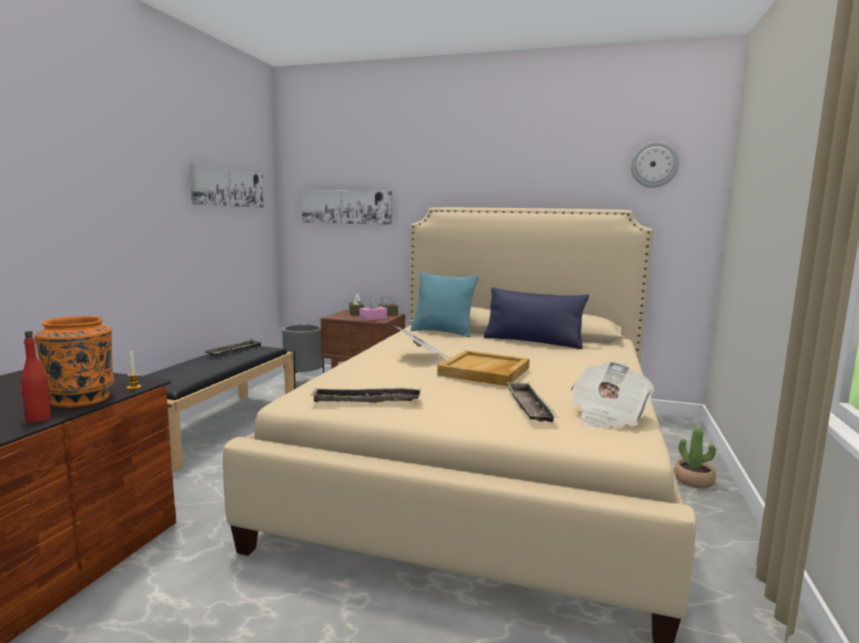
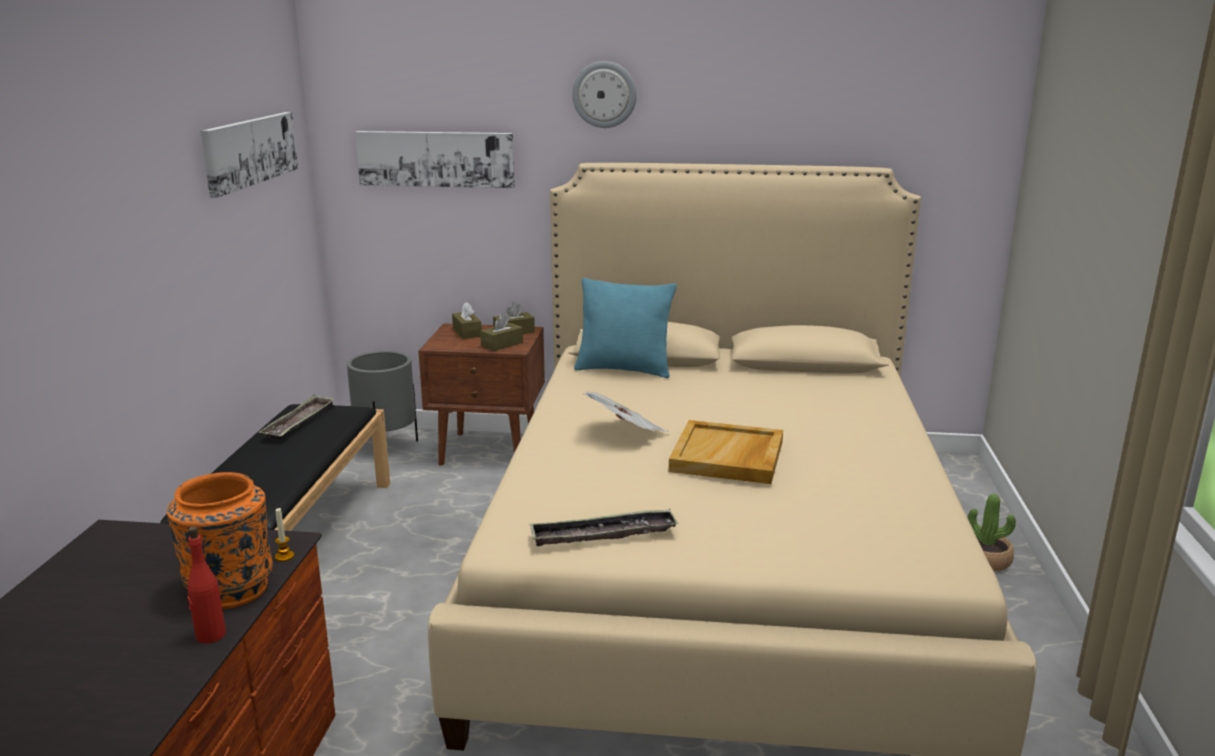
camera: 10 degrees left, 10 degrees up
pink tissue box [360,298,387,321] -> brown tissue box [480,313,523,351]
blue pillow [484,287,589,349] -> none
tray [506,381,558,422] -> none
newspaper [571,362,654,428] -> none
wall clock [631,141,679,188] -> wall clock moved to [572,61,637,128]

